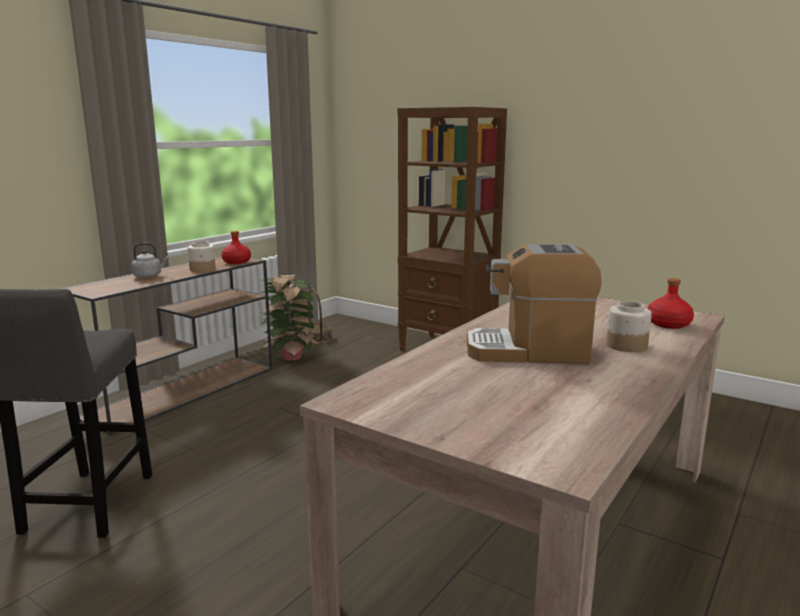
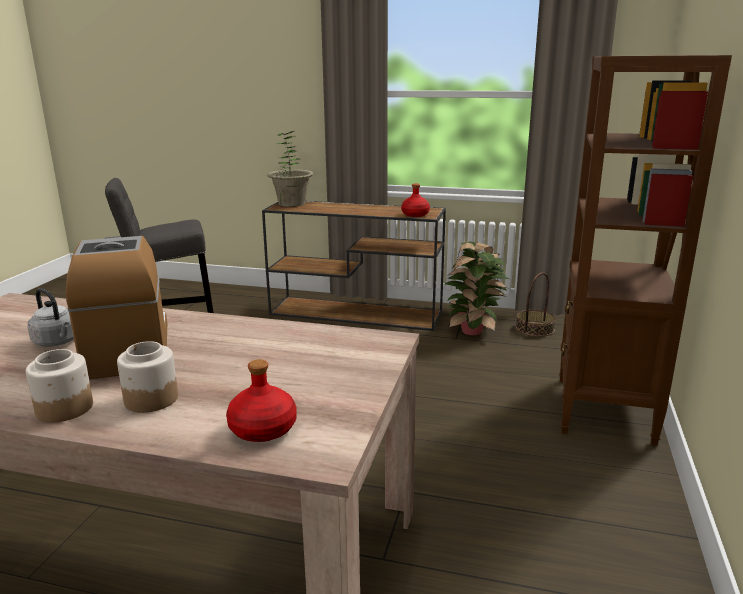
camera: 70 degrees right, 5 degrees up
grey kettle [131,243,169,278] -> grey kettle moved to [27,288,74,347]
jar [188,241,216,272] -> jar moved to [26,349,93,422]
none -> potted plant [267,131,313,207]

